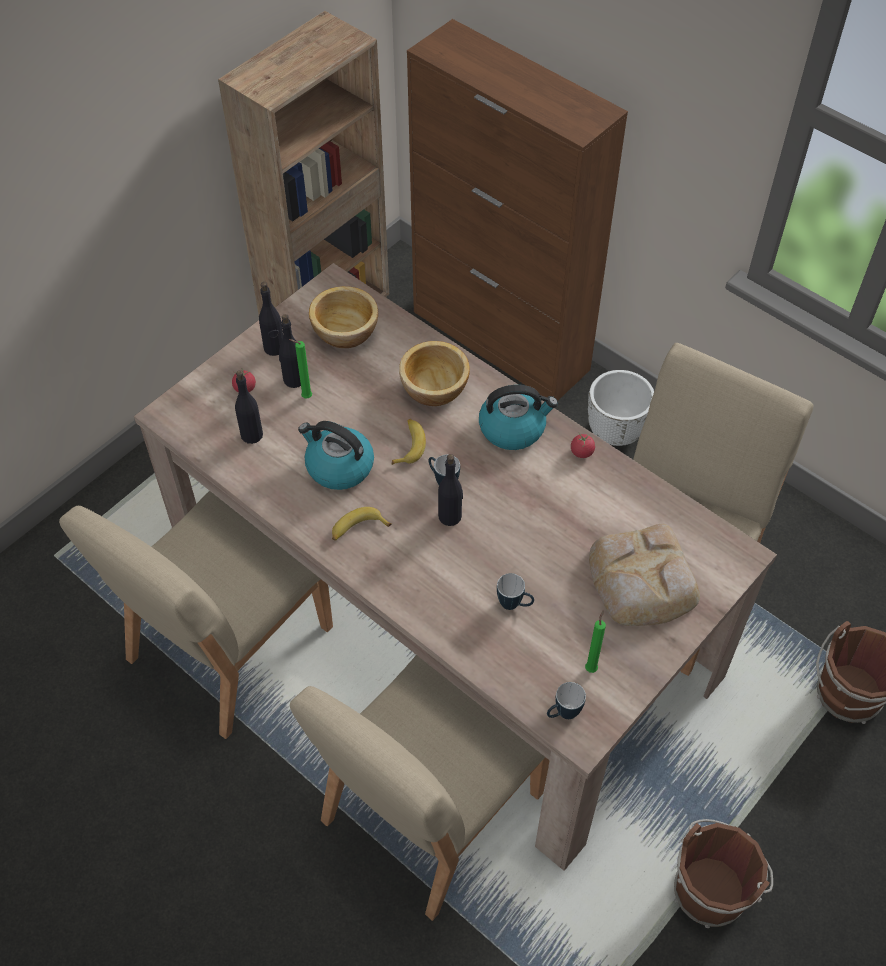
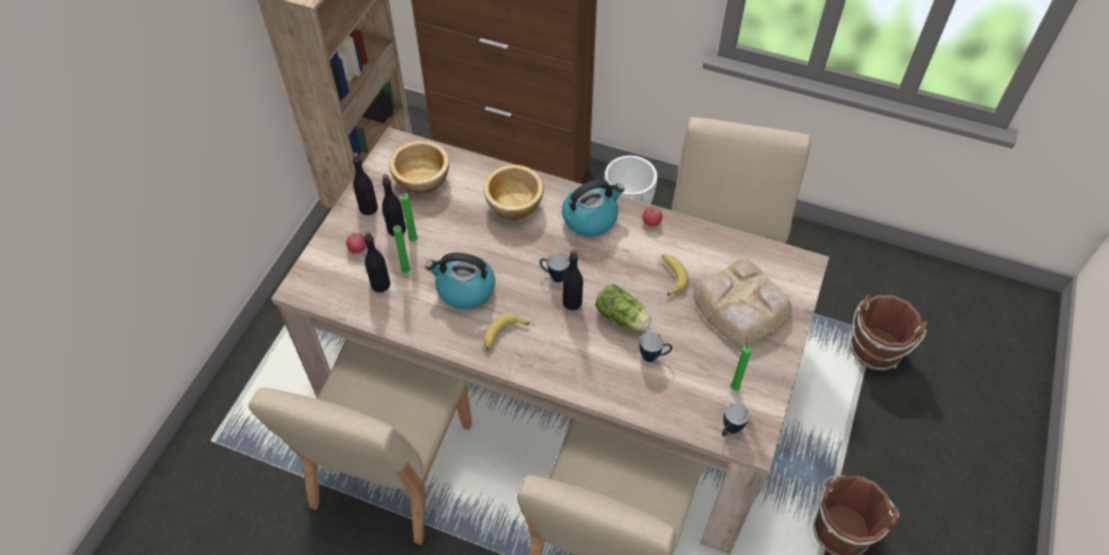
camera: 20 degrees left, 0 degrees up
banana [392,419,426,465] -> banana moved to [662,254,688,297]
none -> green candle [393,226,411,273]
none -> lettuce [595,284,651,331]

